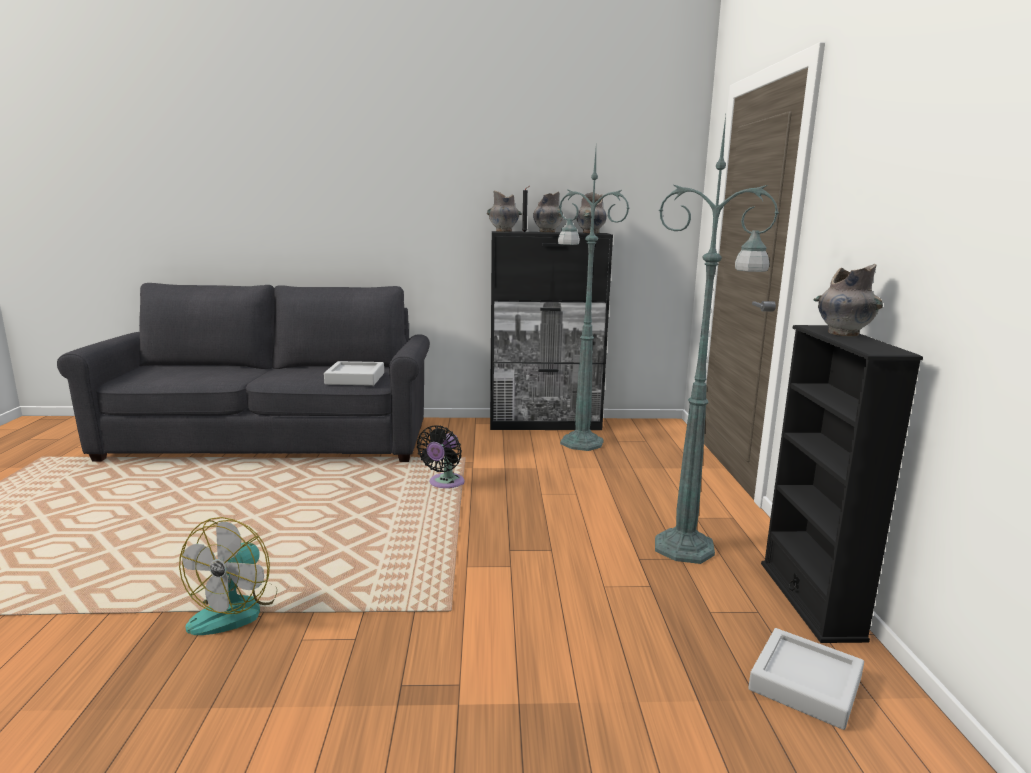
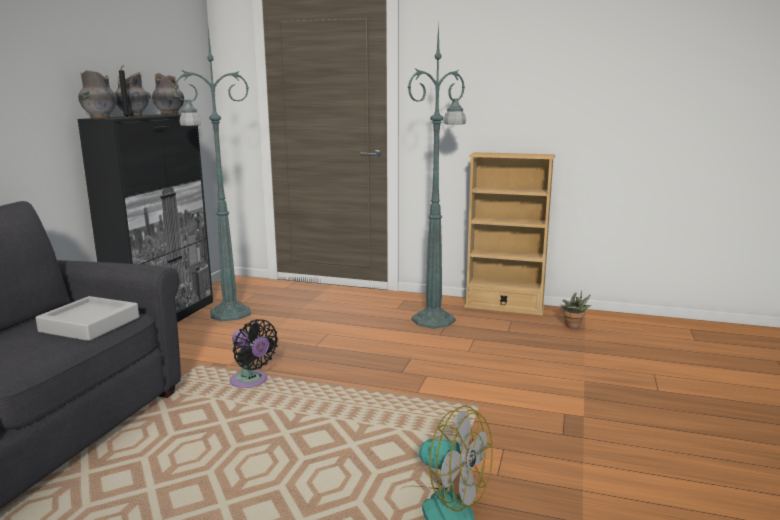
camera: 70 degrees left, 0 degrees up
grey tray [748,628,864,730] -> potted plant [561,291,591,329]
black bookcase [761,325,923,643] -> beige bookcase [464,152,555,316]
grey vase [814,264,883,336] -> none

